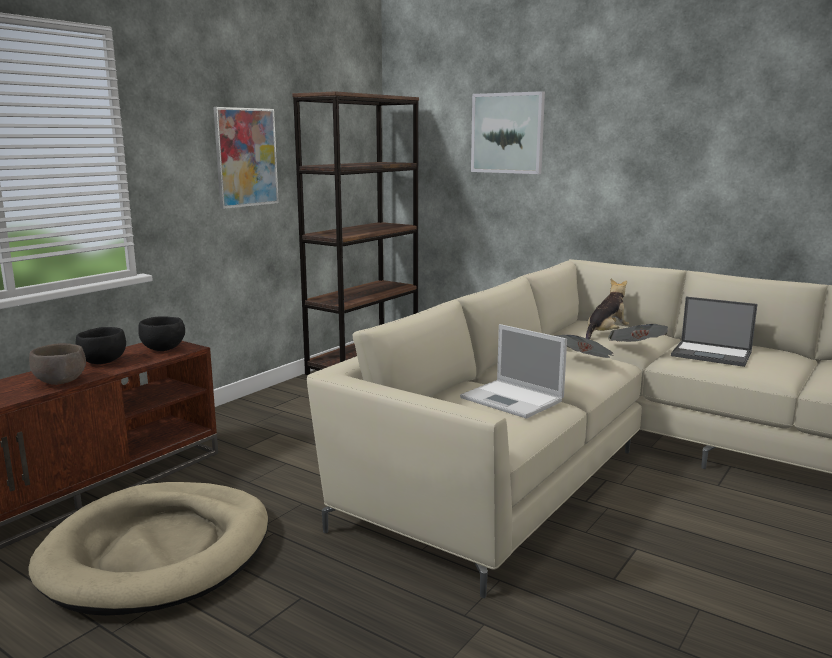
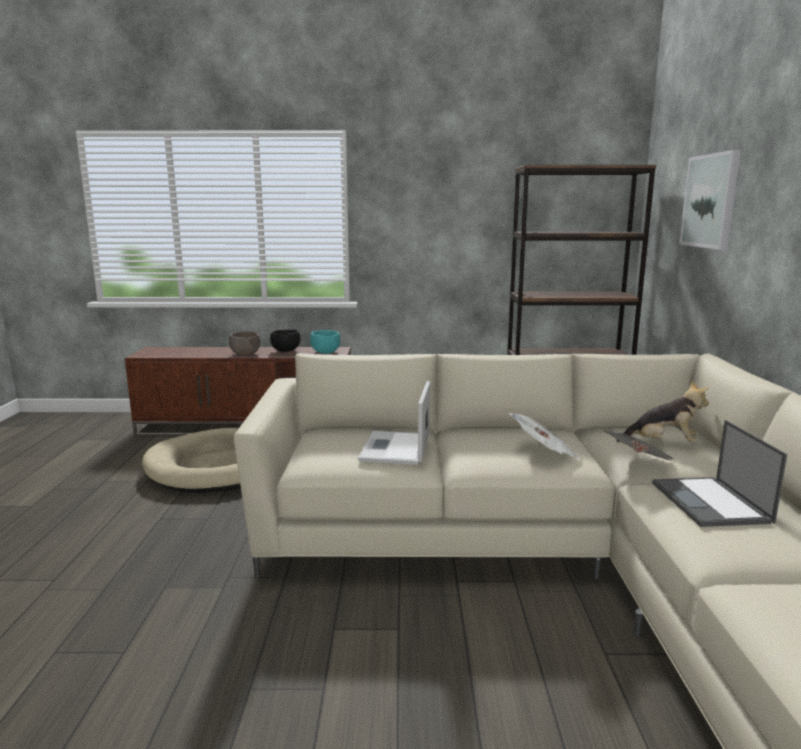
camera: 55 degrees right, 0 degrees up
black bowl [138,316,185,351] -> turquoise bowl [310,330,341,354]
picture [213,107,279,209] -> none

